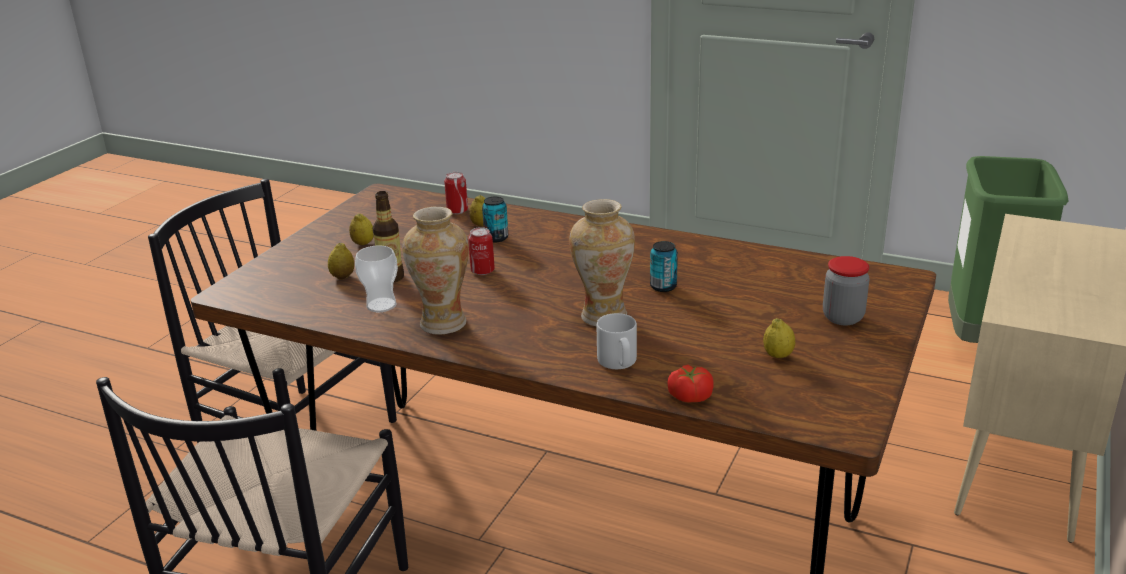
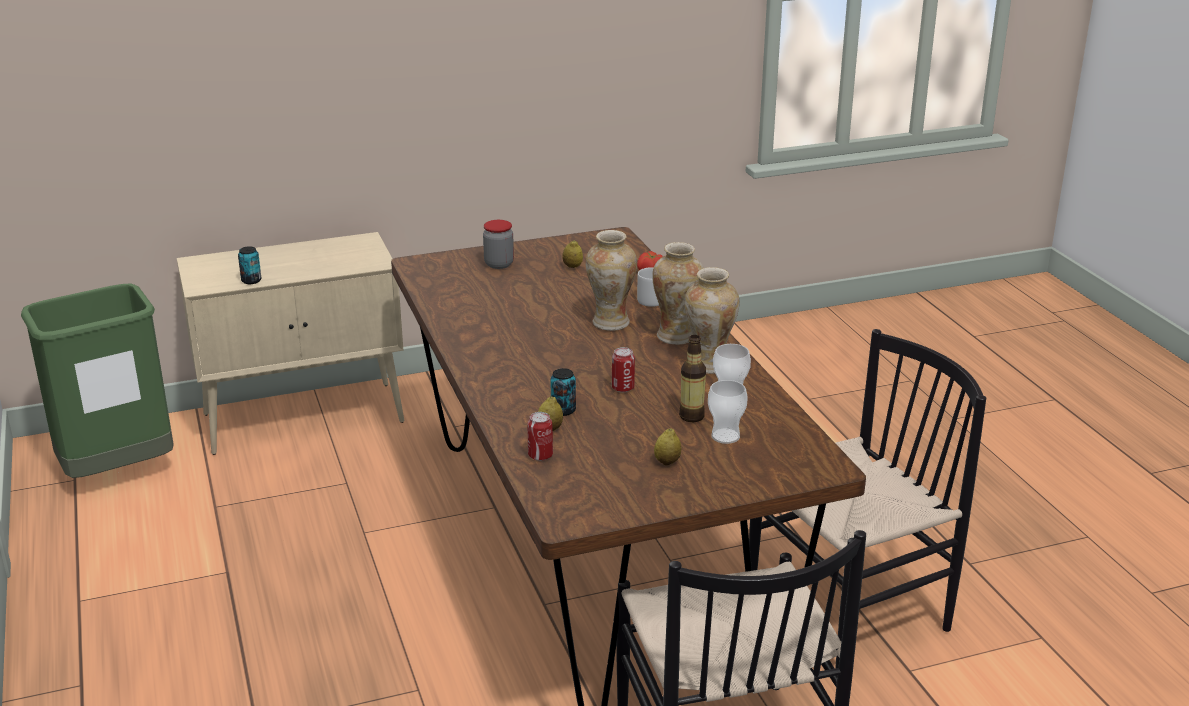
camera: 135 degrees left, 0 degrees up
lemon [328,243,354,280] -> cup [708,380,748,444]
can [650,241,678,292] -> can moved to [238,247,261,284]
none -> vase [652,242,704,345]

